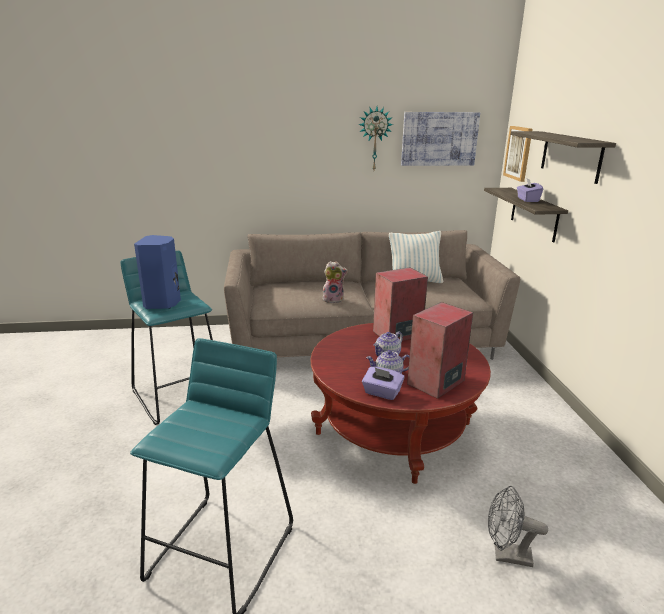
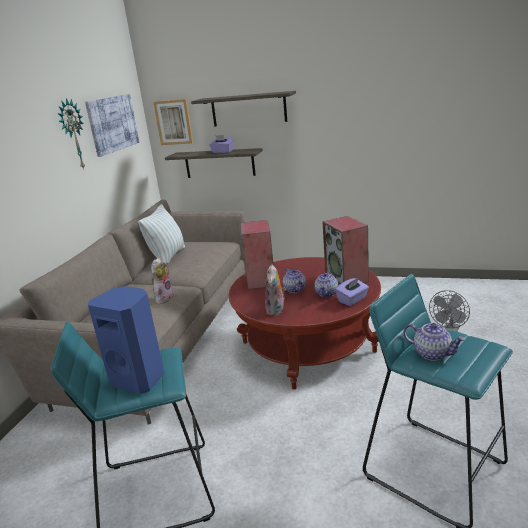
camera: 65 degrees left, 0 degrees up
none -> plush toy [265,265,286,316]
none -> teapot [403,323,465,361]

